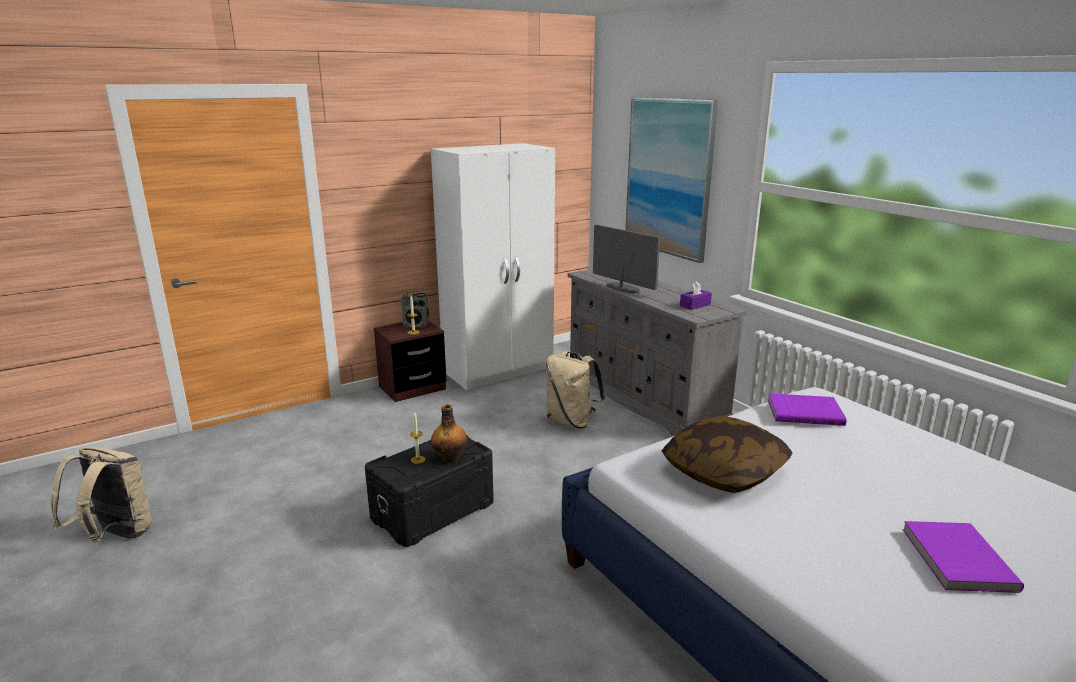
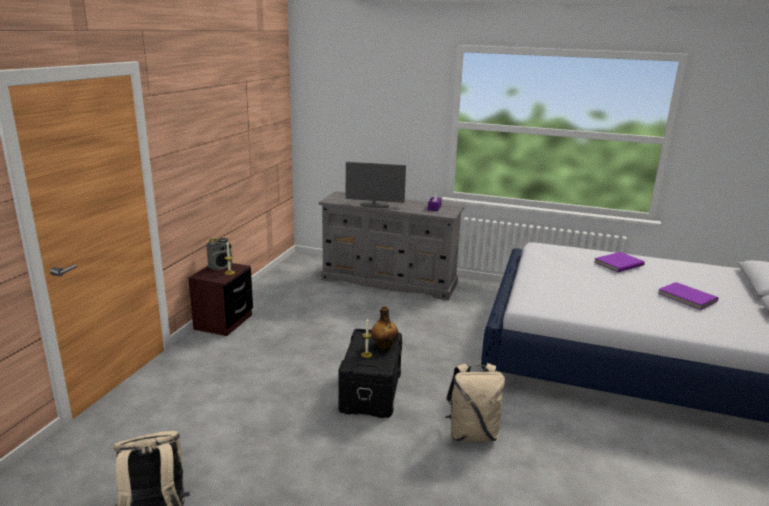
camera: 40 degrees left, 0 degrees up
white wardrobe [431,143,555,390] -> none
beige backpack [546,351,605,428] -> beige backpack moved to [446,363,505,442]
picture [625,97,718,263] -> none
pillow [662,416,792,493] -> none
purple book [768,393,847,426] -> purple book moved to [594,252,645,272]

